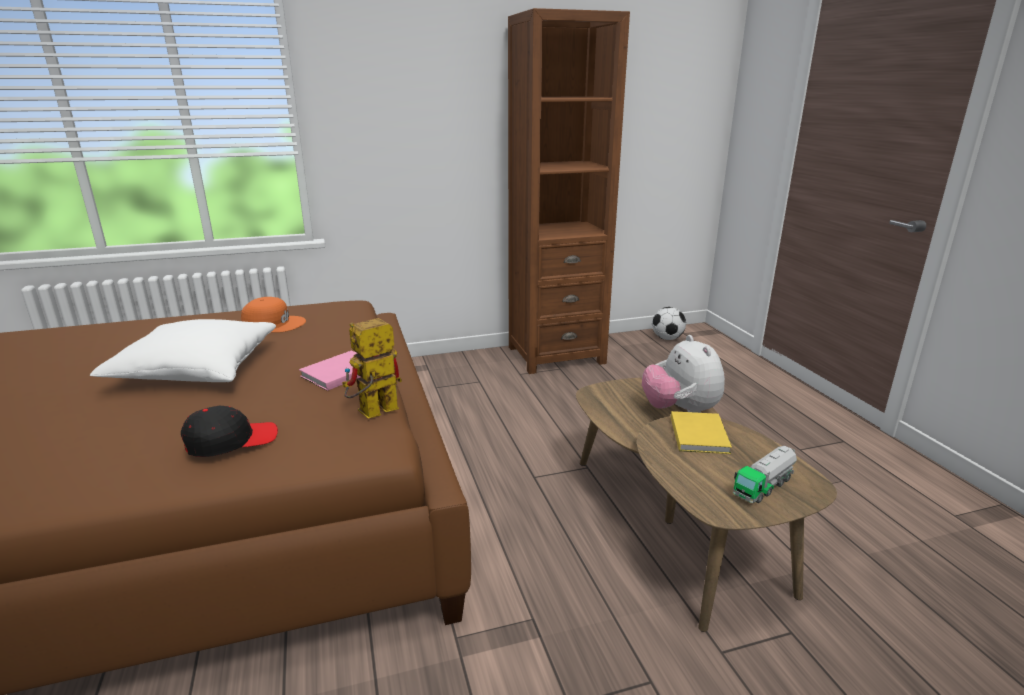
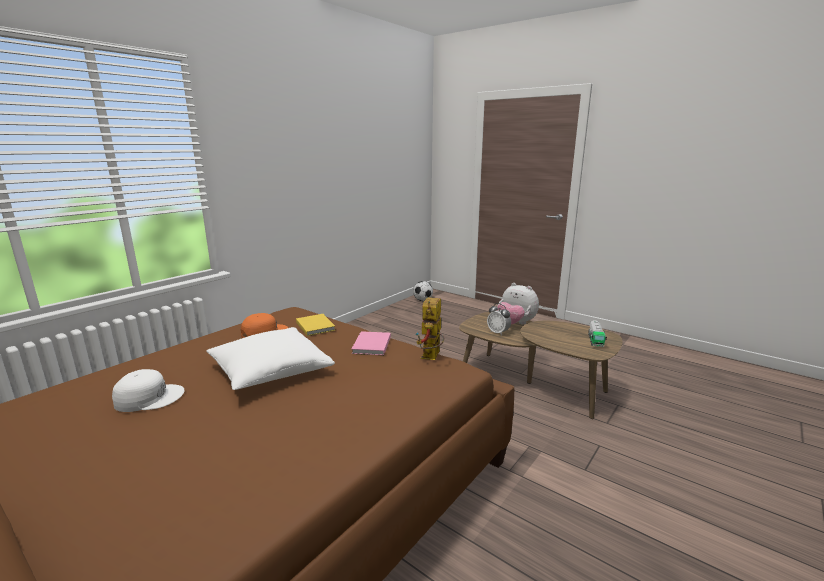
camera: 35 degrees left, 5 degrees down
black cap [181,406,278,457] -> none
brown bookcase [508,8,630,374] -> none
yellow book [671,411,732,454] -> yellow book moved to [296,314,335,336]
none -> white cap [112,369,184,412]
none -> alarm clock [487,303,511,336]

